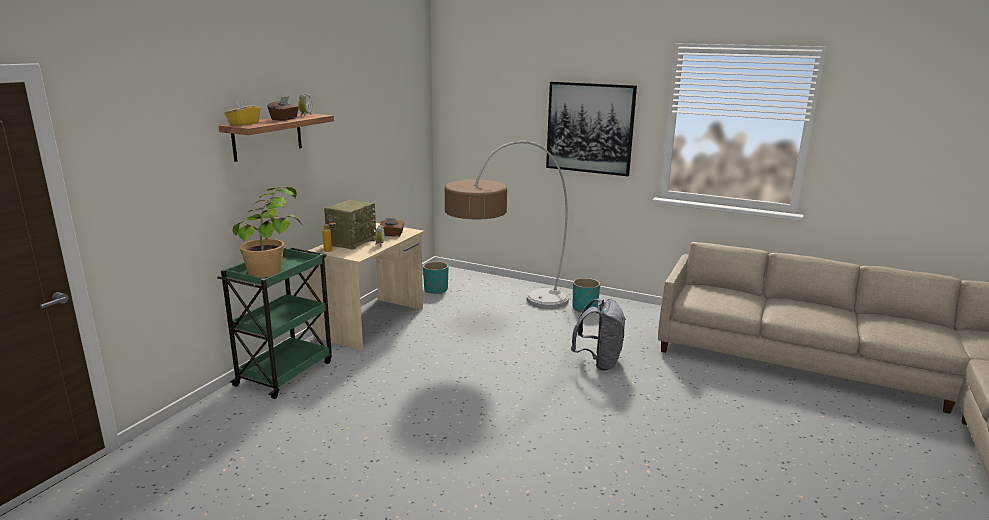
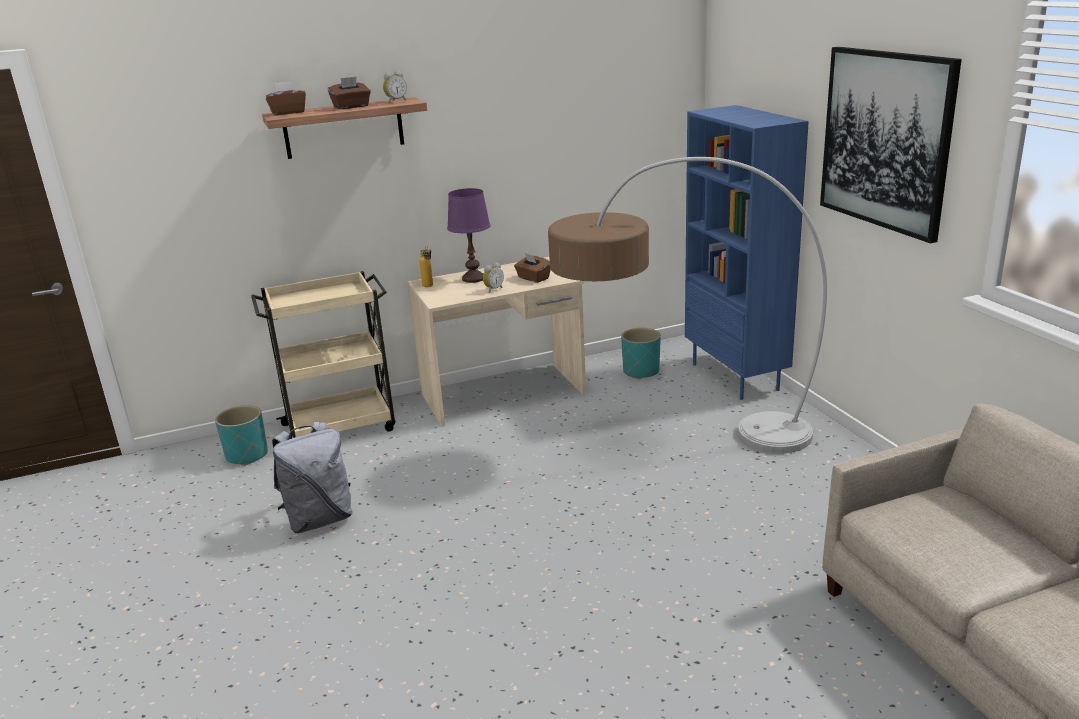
camera: 45 degrees right, 5 degrees up
green cart [217,247,332,399] -> beige cart [251,271,395,438]
yellow tissue box [225,99,260,126] -> brown tissue box [266,81,306,115]
potted plant [233,186,302,278] -> none
radio [324,200,376,250] -> purple table lamp [447,188,490,283]
grey backpack [571,299,626,371] -> grey backpack moved to [272,422,353,533]
turquoise planter [572,278,600,313] -> turquoise planter moved to [215,405,268,466]
none -> blue bookcase [685,105,809,400]

